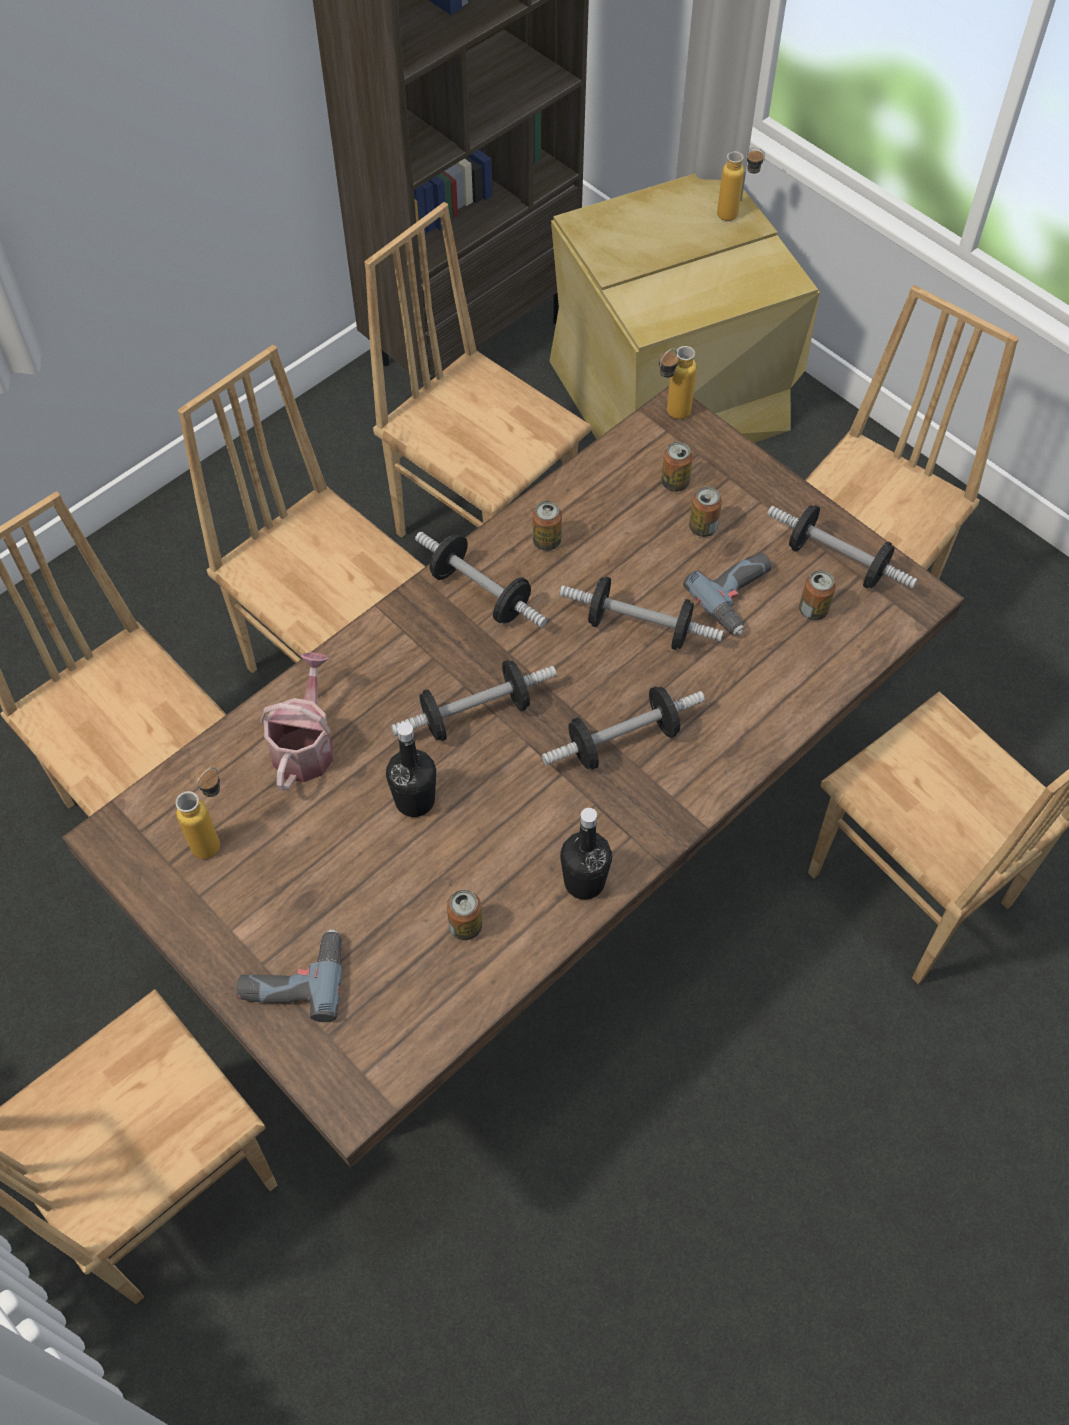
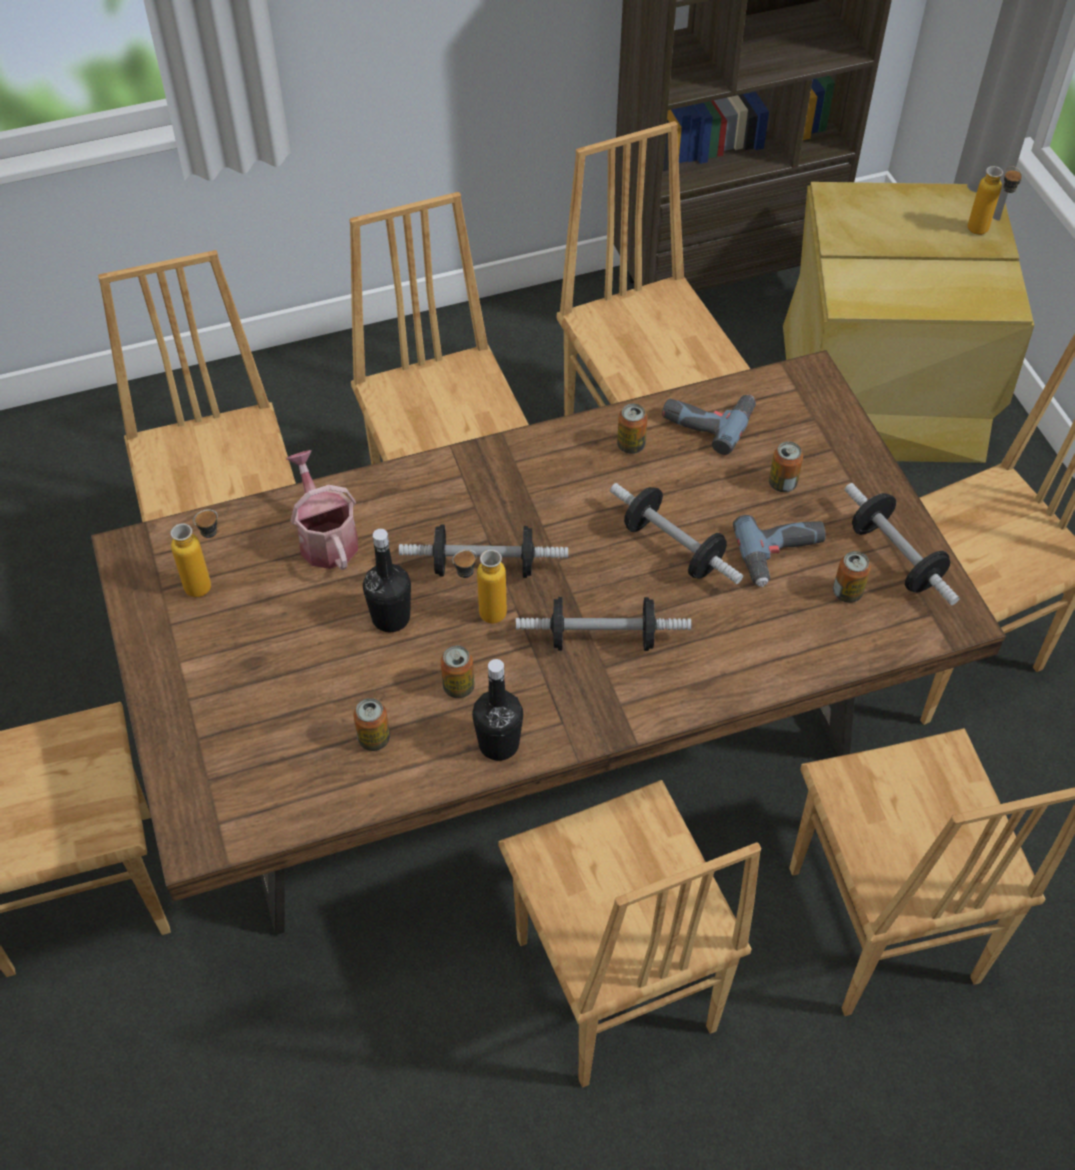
camera: 25 degrees right, 5 degrees down
power drill [237,929,342,1022] -> power drill moved to [662,395,756,455]
watering can [260,652,334,791] -> watering can turned 60 degrees counterclockwise [286,450,358,570]
dumbbell [415,531,547,628] -> none
bottle [659,346,697,419] -> bottle moved to [452,550,507,624]
can [661,442,693,492] -> can moved to [441,645,475,698]
none -> brown chair [498,780,762,1087]

